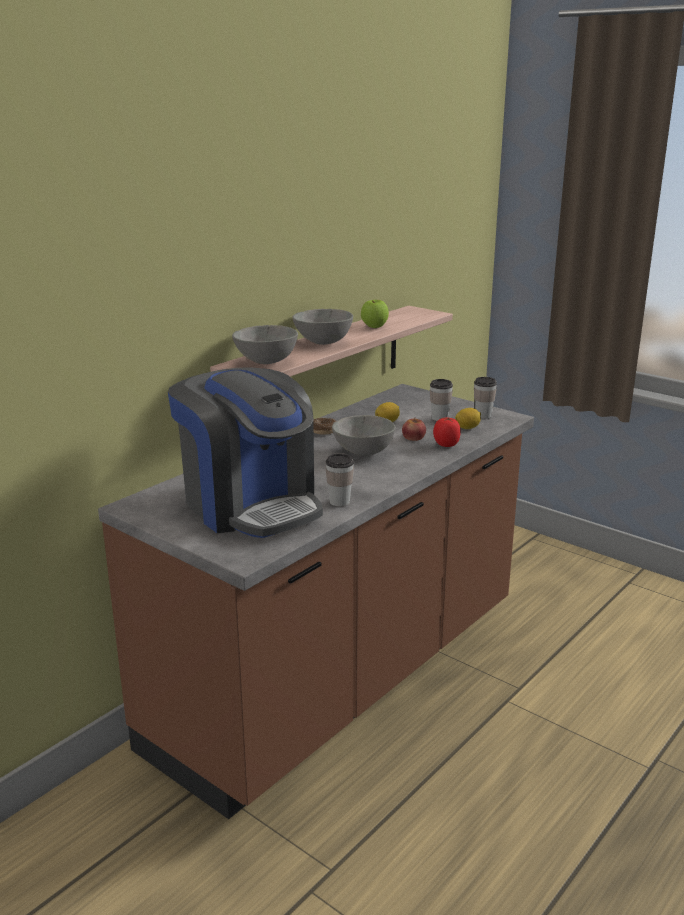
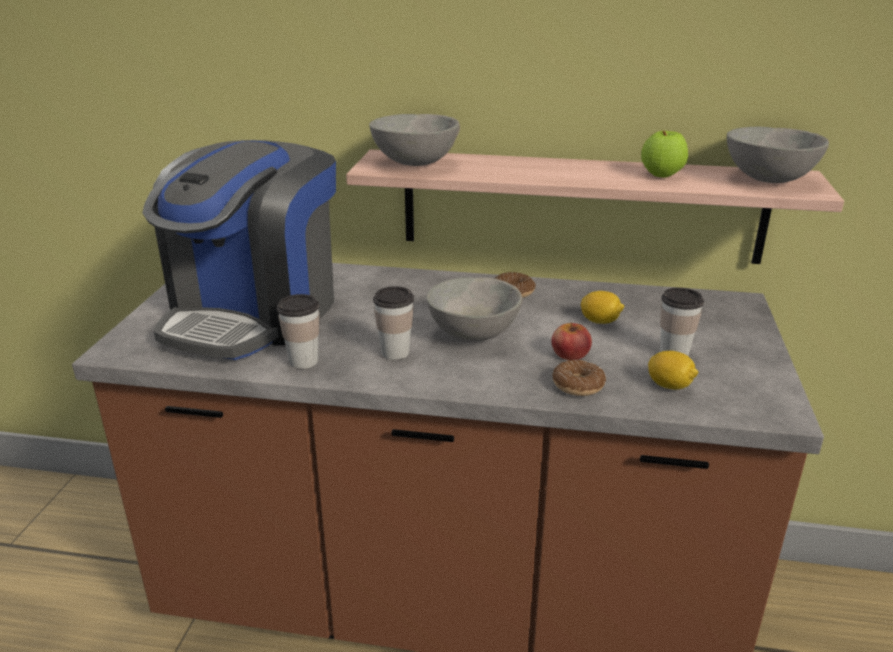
camera: 60 degrees right, 5 degrees up
grey bowl [292,309,353,345] -> grey bowl moved to [727,127,829,183]
tomato [433,417,461,447] -> donut [552,360,606,396]
cup [474,377,497,419] -> cup moved to [373,286,414,360]

